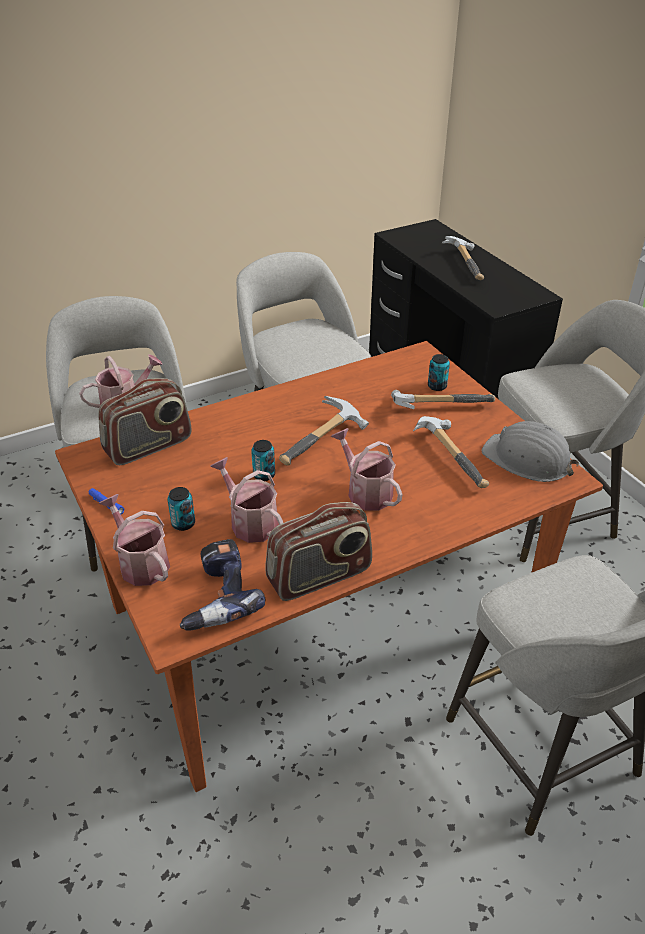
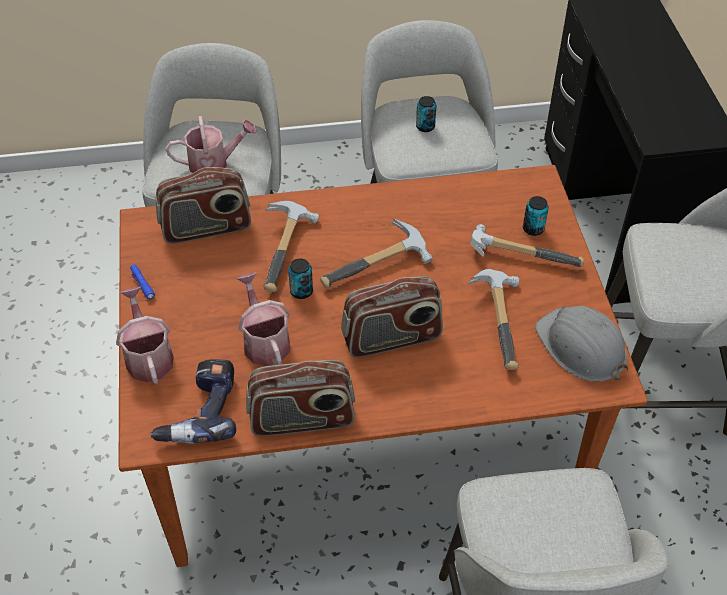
camera: 20 degrees right, 10 degrees up
can [167,487,195,531] -> can moved to [416,96,436,132]
watering can [331,428,403,510] -> radio [341,276,443,358]
hammer [442,236,484,280] -> hammer moved to [264,201,319,292]

